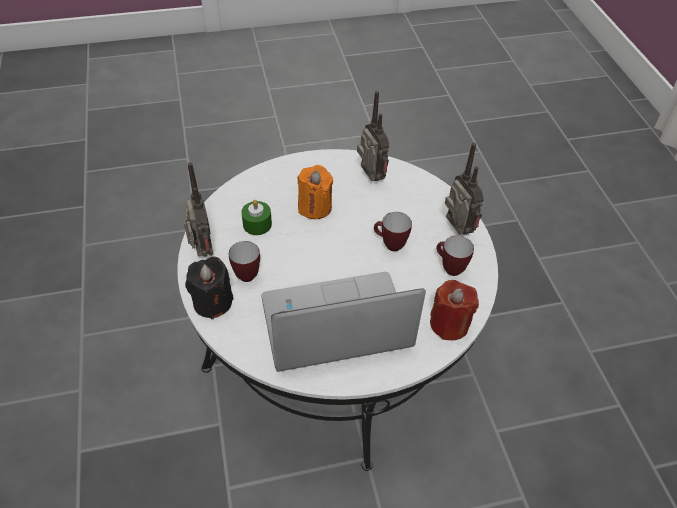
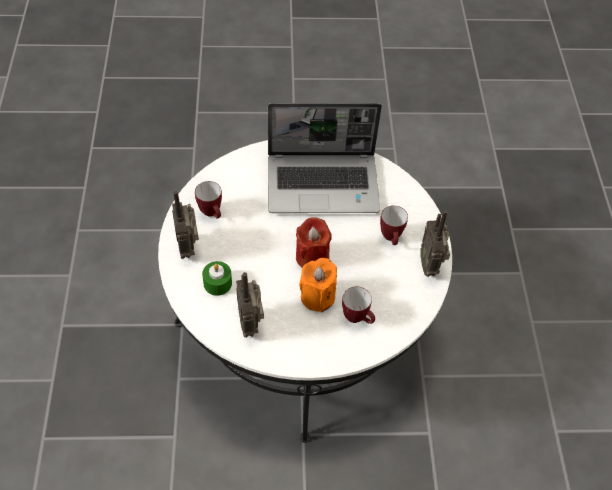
camera: 170 degrees left, 5 degrees up
black candle [185,257,234,319] -> none
green candle [241,200,272,235] -> green candle moved to [202,261,232,296]
mug [374,212,412,252] -> mug moved to [342,286,375,324]
red candle [430,280,479,340] -> red candle moved to [296,217,332,267]

